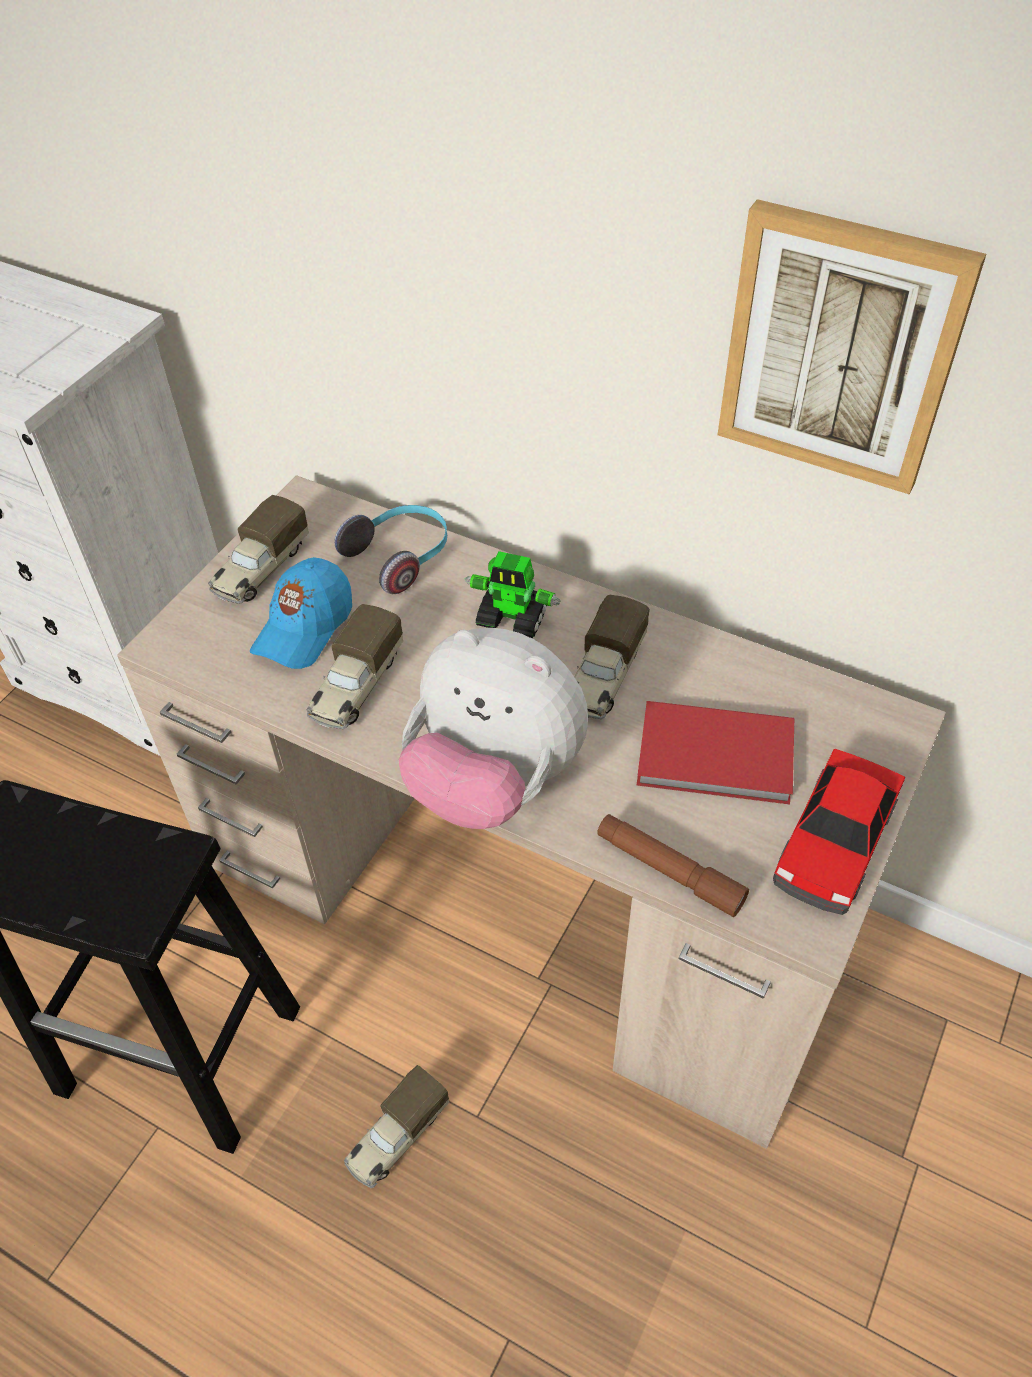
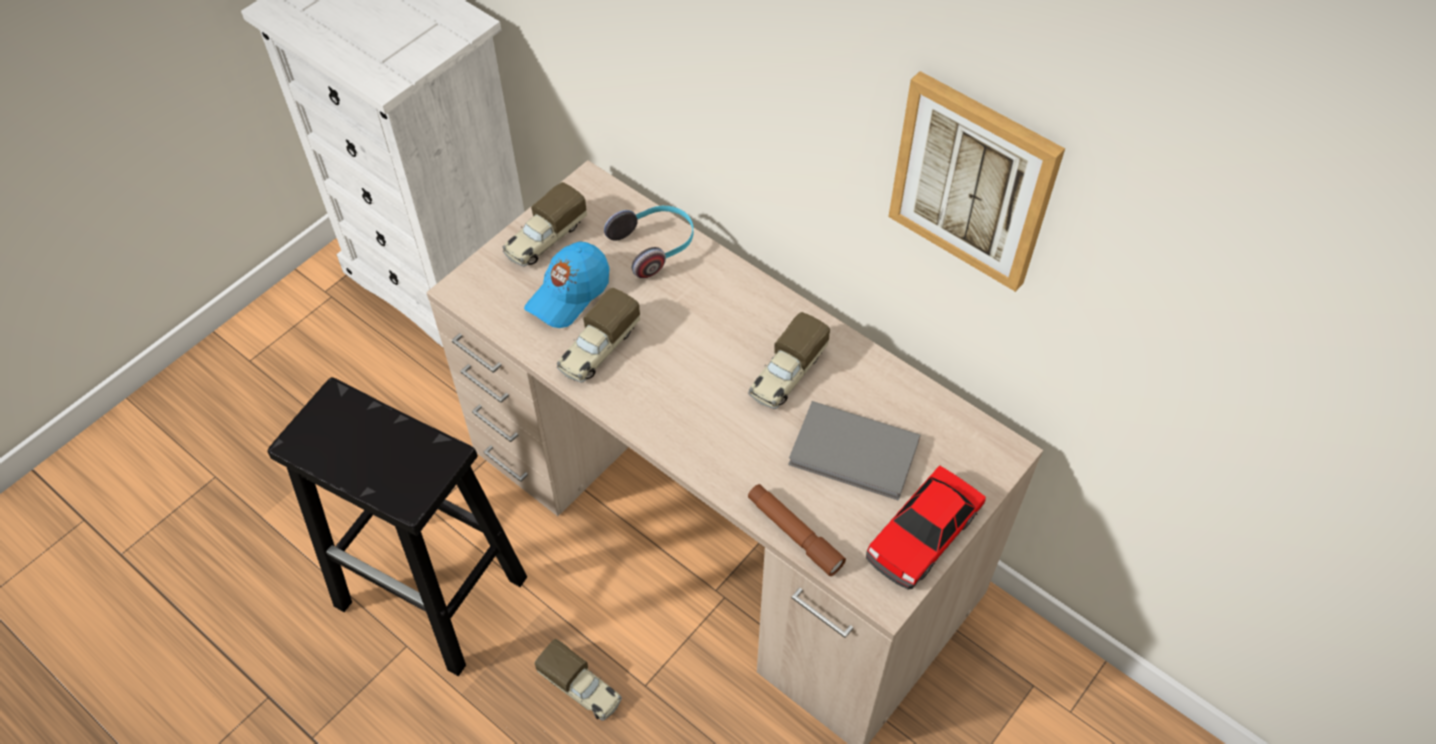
camera: 10 degrees right, 5 degrees up
toy truck [344,1065,449,1188] -> toy truck turned 105 degrees counterclockwise [534,639,622,721]
plush toy [398,628,588,829] -> none
toy robot [465,551,561,639] -> none
red book [637,701,794,805] -> grey book [788,401,920,501]

